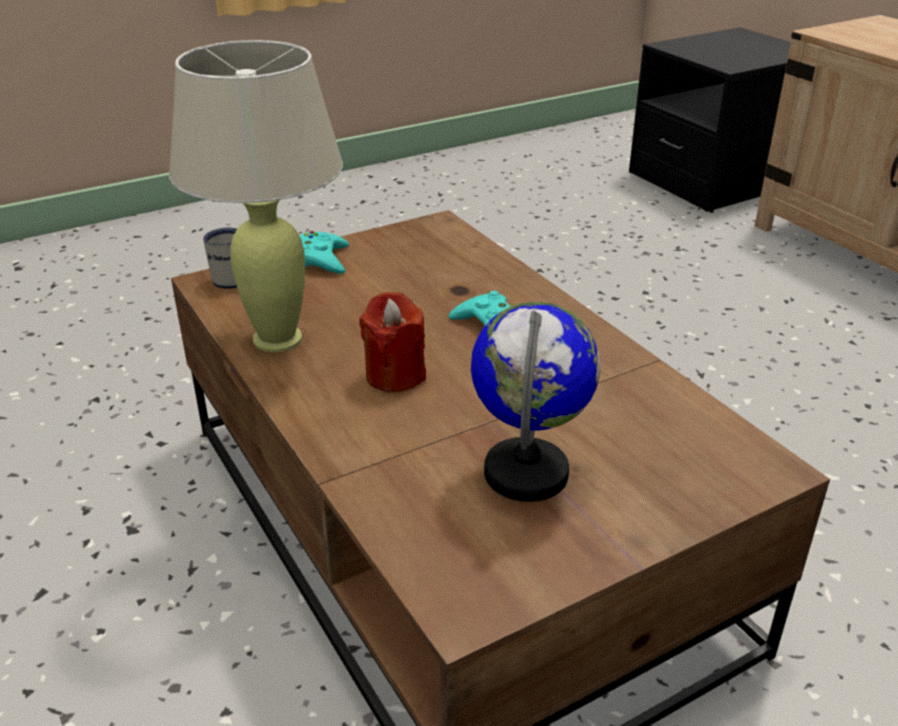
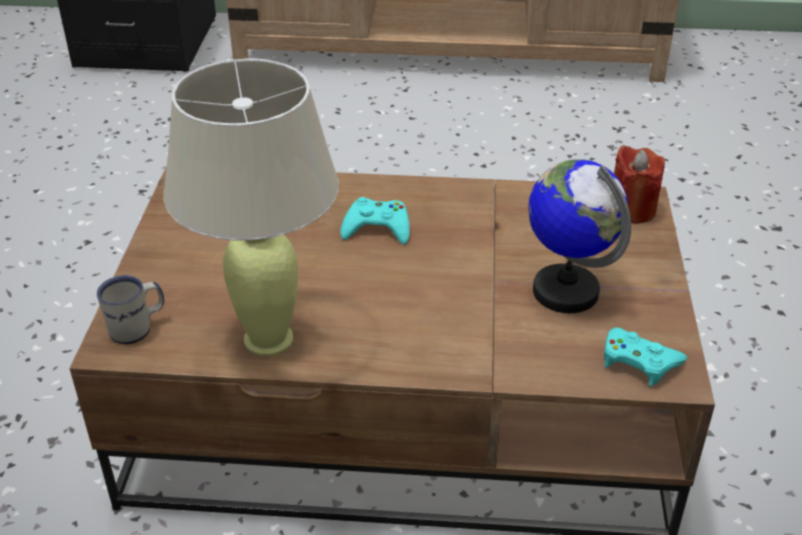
camera: 55 degrees left, 5 degrees up
turquoise game controller [300,231,349,274] -> turquoise game controller moved to [604,328,687,386]
red candle [359,292,426,392] -> red candle moved to [614,145,665,224]

